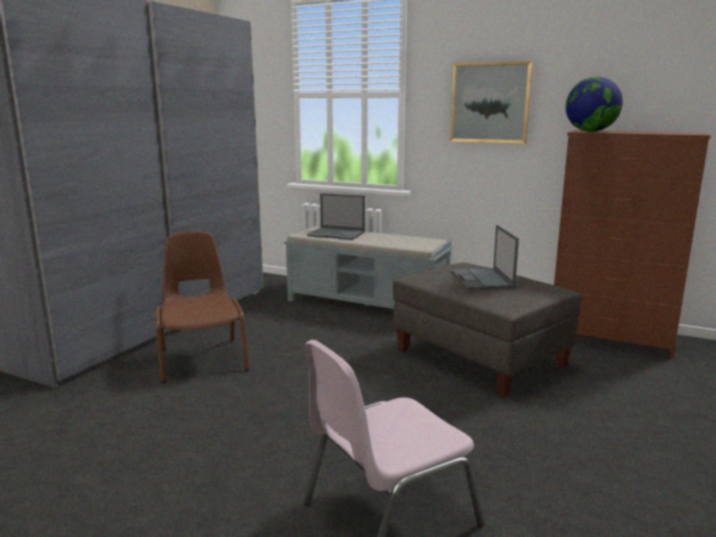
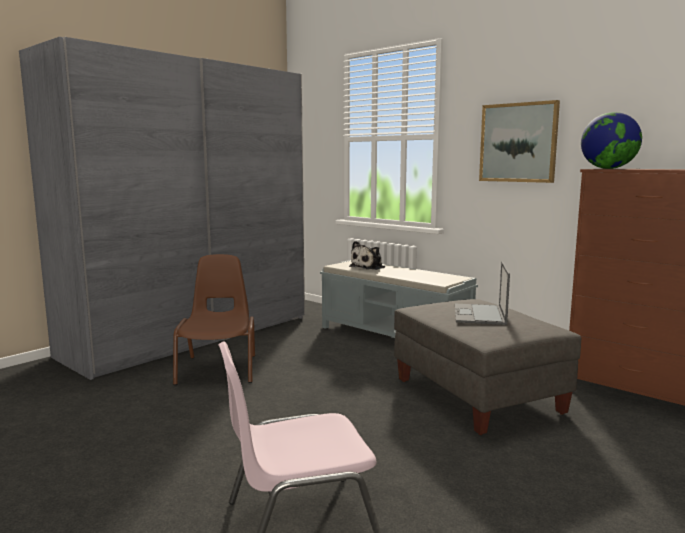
camera: 15 degrees right, 5 degrees down
laptop [307,193,365,240] -> plush toy [349,241,385,270]

